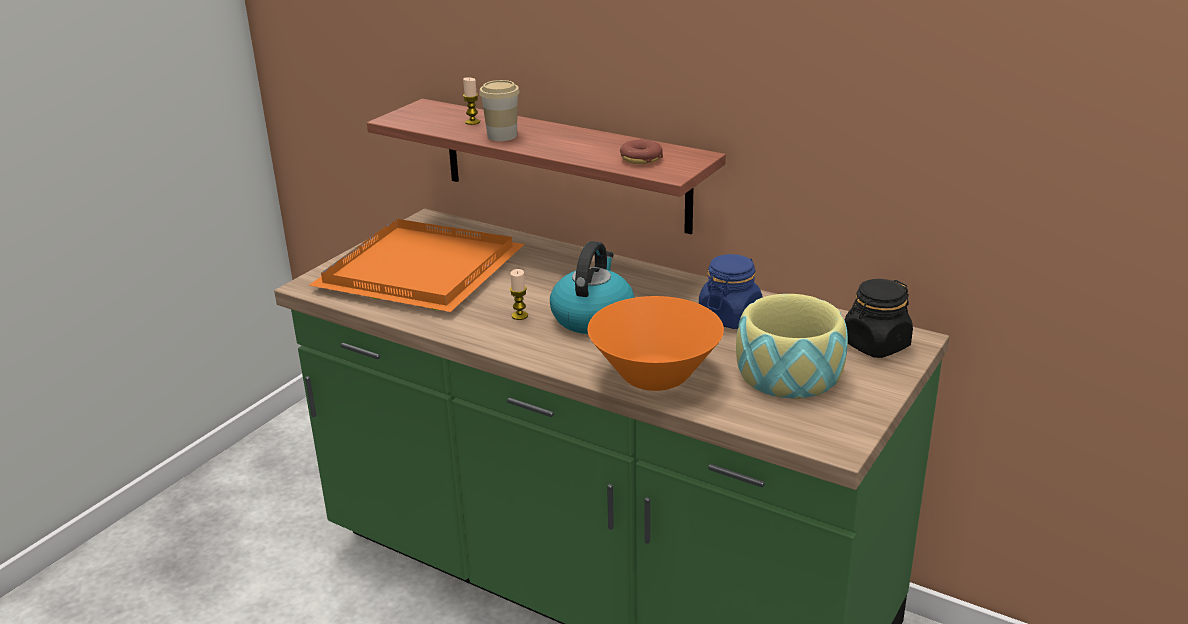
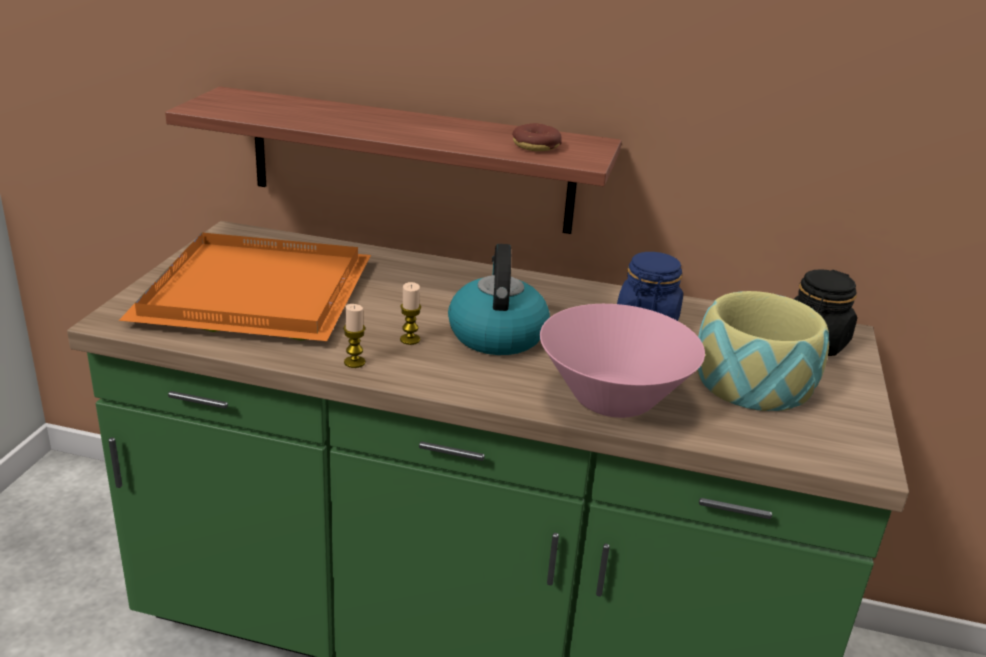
camera: 20 degrees left, 0 degrees up
candle [463,77,480,125] -> candle moved to [343,304,365,368]
cup [479,80,520,141] -> none
orange bowl [588,296,724,391] -> pink bowl [540,304,705,418]

